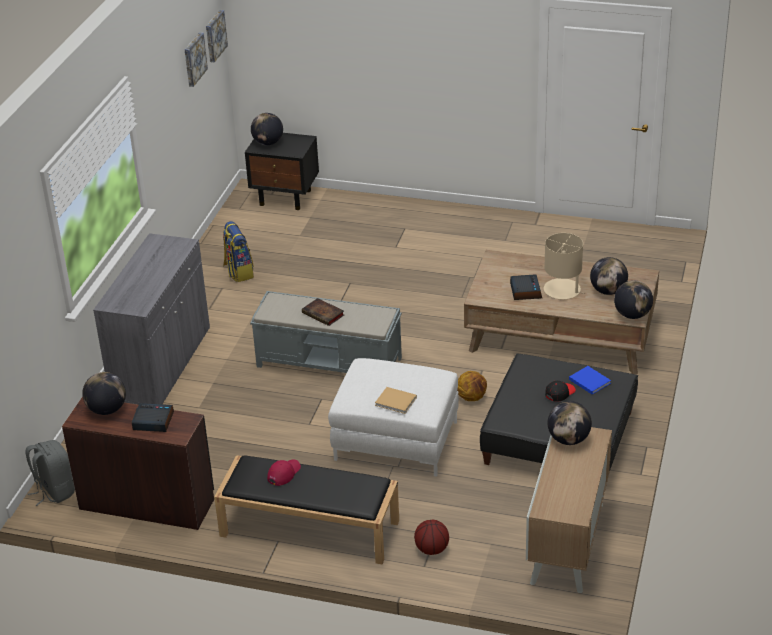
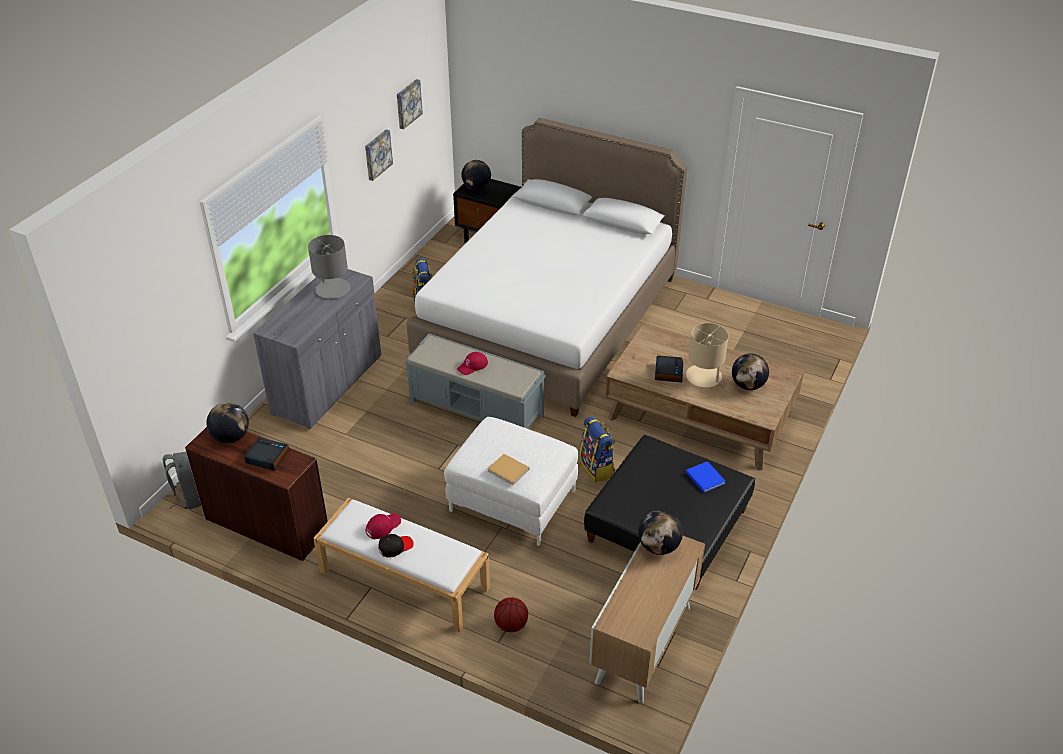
camera: 10 degrees right, 5 degrees up
picture [206,10,228,62] -> picture moved to [365,129,393,181]
black bench [214,455,399,565] -> white bench [313,498,490,632]
book [302,298,344,326] -> red cap [457,352,488,375]
basketball [457,371,487,401] -> backpack [579,416,615,482]
black cap [545,381,576,402] -> black cap moved to [378,534,414,558]
globe [614,280,653,319] -> none
none -> grey table lamp [308,235,350,299]
none -> white bed [406,118,688,417]

